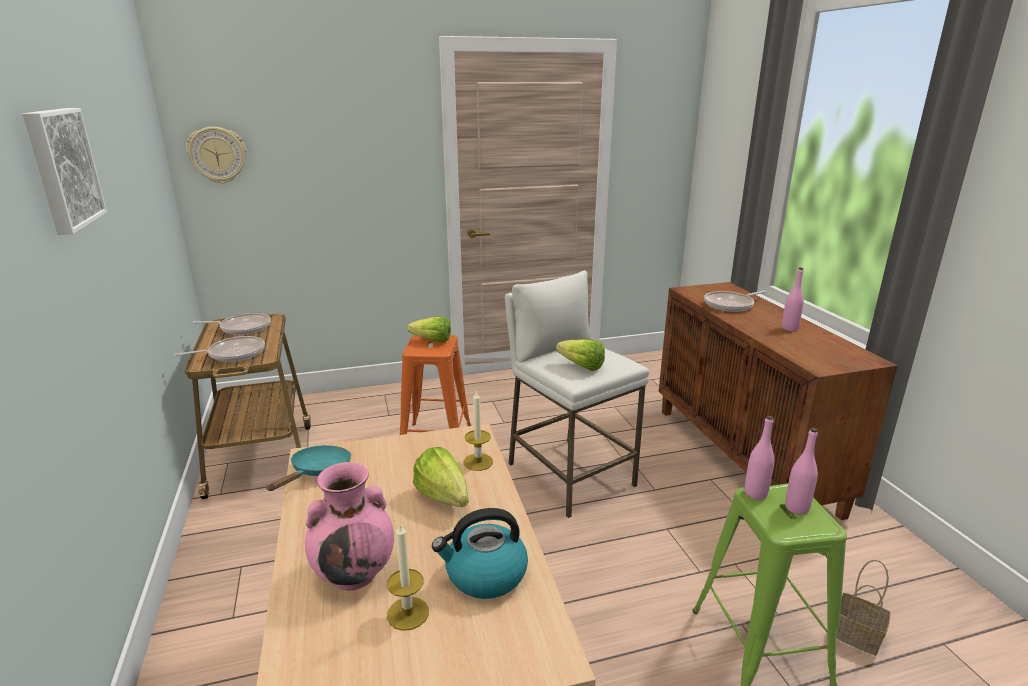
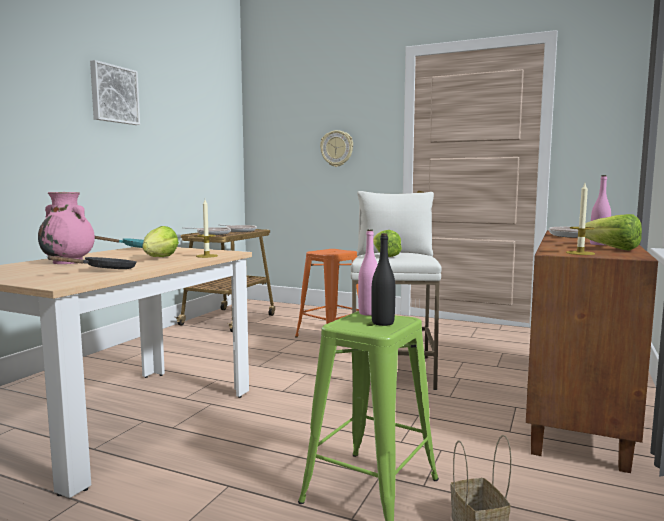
camera: 40 degrees right, 15 degrees down
wall clock [186,127,246,184] -> wall clock moved to [320,130,353,167]
candle [387,524,429,631] -> candle moved to [566,183,595,255]
lettuce [407,316,451,343] -> lettuce moved to [585,214,642,251]
kettle [432,508,528,599] -> black frying pan [48,256,137,269]
pink bottle [785,428,818,515] -> black bottle [371,233,395,326]

